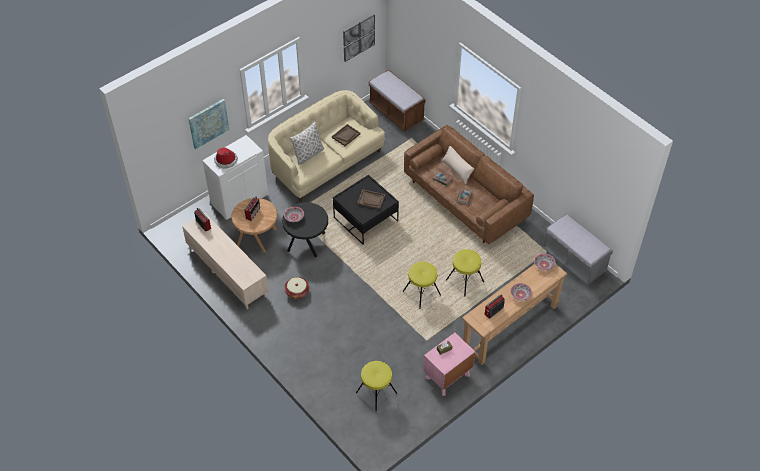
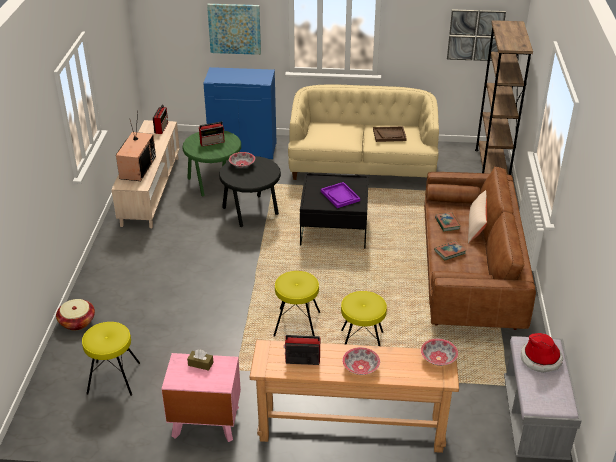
camera: 45 degrees right, 15 degrees down
white cabinet [202,135,268,220] -> blue cabinet [203,67,277,159]
hat [214,148,238,169] -> hat moved to [521,333,563,373]
brown side table [231,198,278,253] -> green side table [183,131,241,197]
basket [284,277,309,299] -> basket moved to [56,299,95,330]
pillow [290,122,324,165] -> none
brown tray [357,189,385,210] -> purple tray [321,182,360,208]
brown bench [369,70,426,132] -> brown bookcase [475,20,533,175]
none -> television [116,112,156,181]

